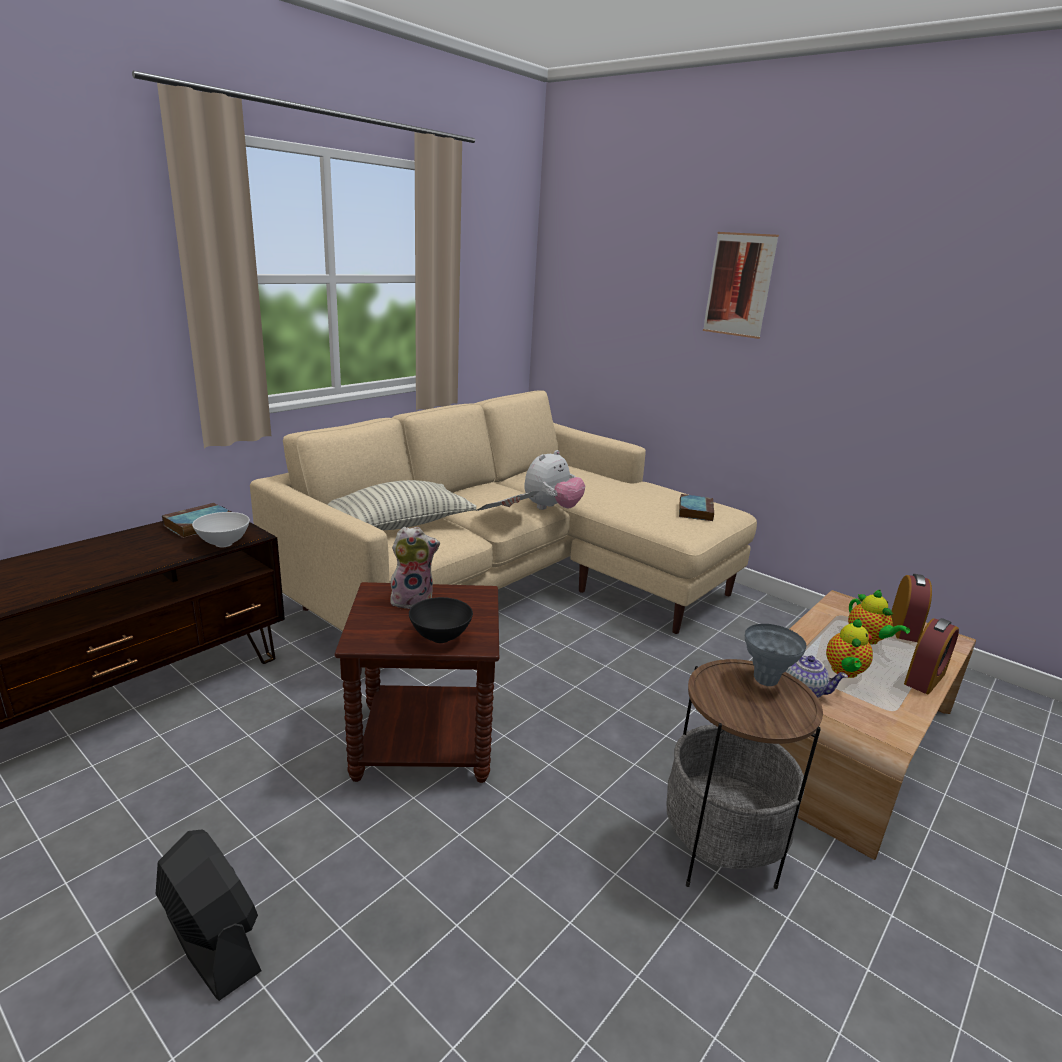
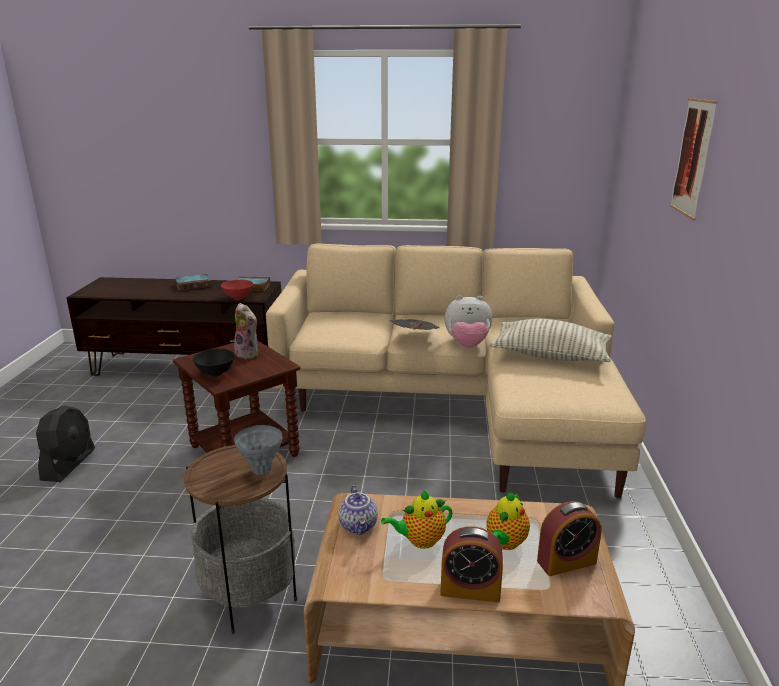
camera: 55 degrees right, 0 degrees up
white bowl [192,512,250,547] -> red bowl [221,280,253,300]
pillow [327,480,477,530] -> pillow moved to [490,319,612,362]
book [679,494,714,521] -> book moved to [175,274,212,291]

